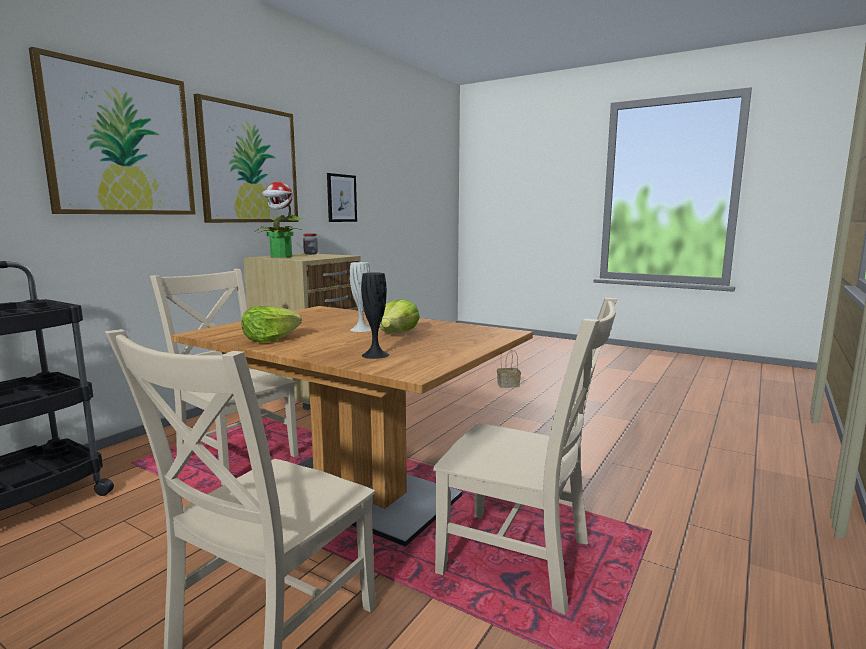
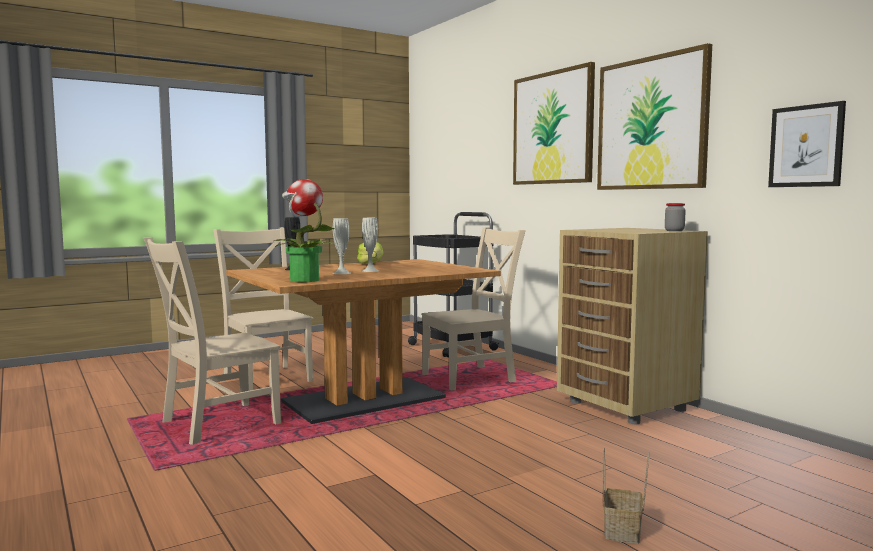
camera: 115 degrees right, 5 degrees down
potted plant [256,182,303,258] -> potted plant moved to [274,179,335,282]
lettuce [379,299,420,333] -> white vase [332,218,351,274]

